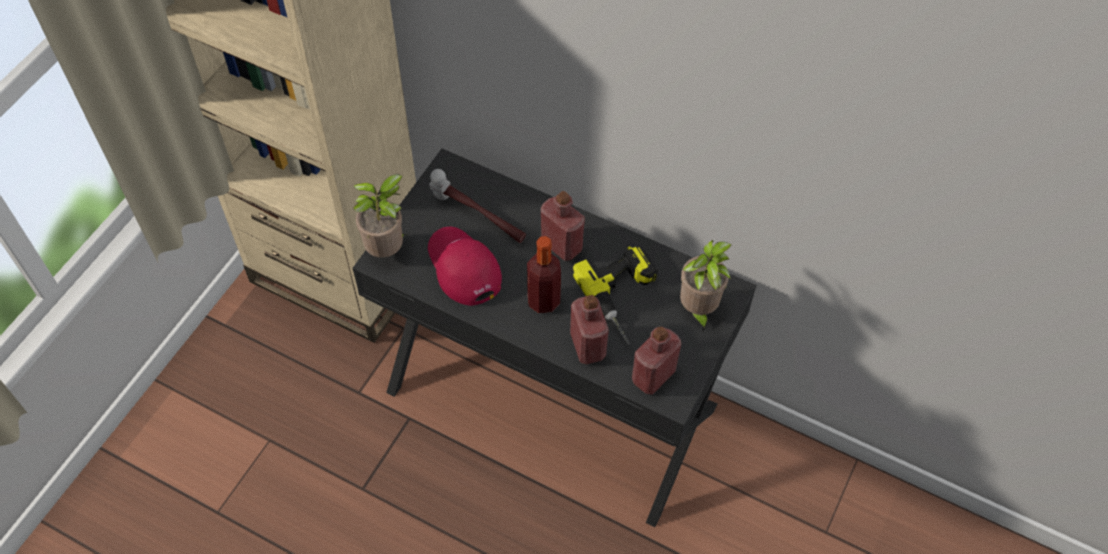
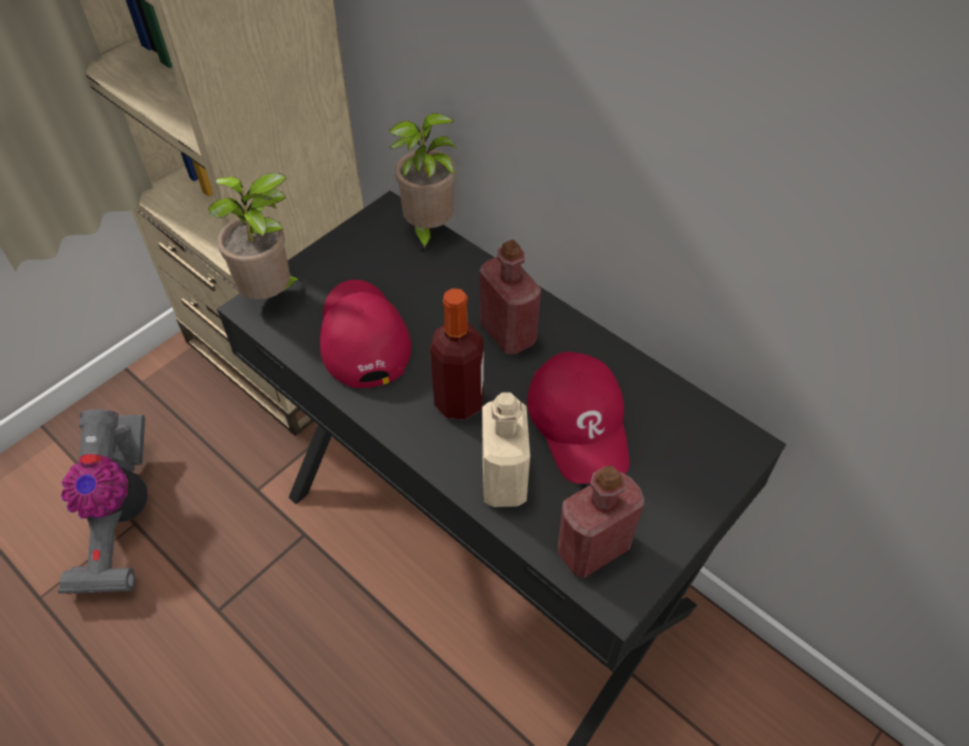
camera: 15 degrees right, 5 degrees down
hammer [429,169,526,243] -> none
red bottle [570,295,609,364] -> beige bottle [482,392,530,507]
power drill [572,245,658,344] -> red cap [527,352,630,484]
potted plant [680,240,731,333] -> potted plant moved to [388,113,457,254]
none -> vacuum cleaner [57,409,148,595]

